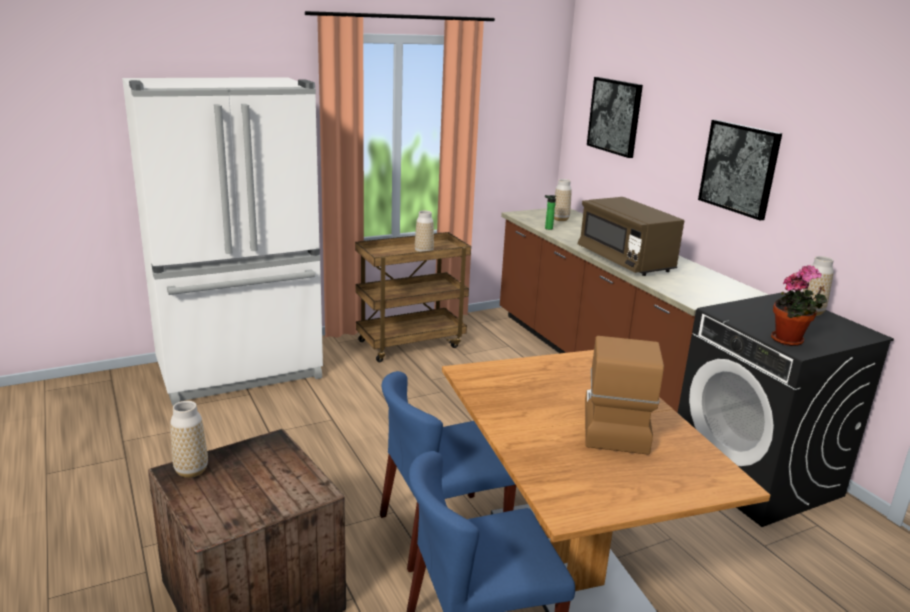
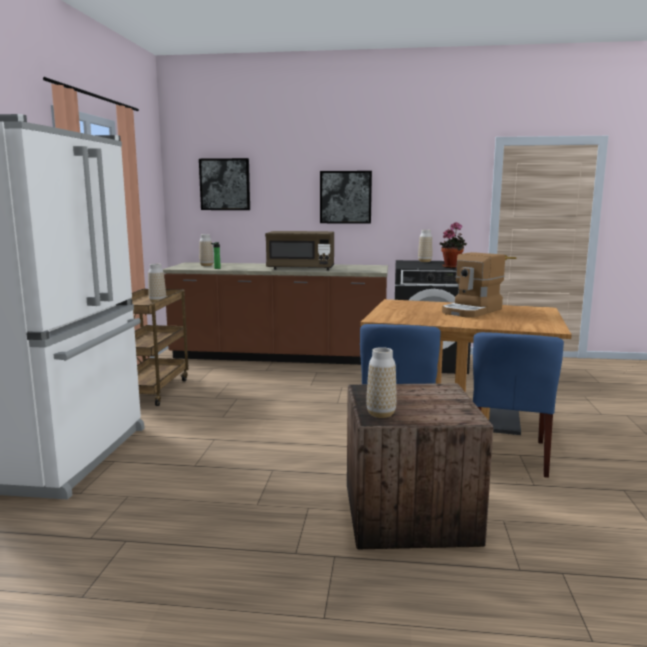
camera: 55 degrees left, 10 degrees down
coffee machine [585,336,664,455] -> coffee machine turned 90 degrees counterclockwise [442,252,505,318]

